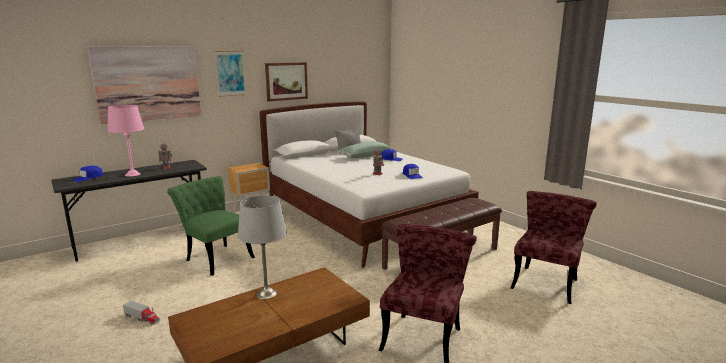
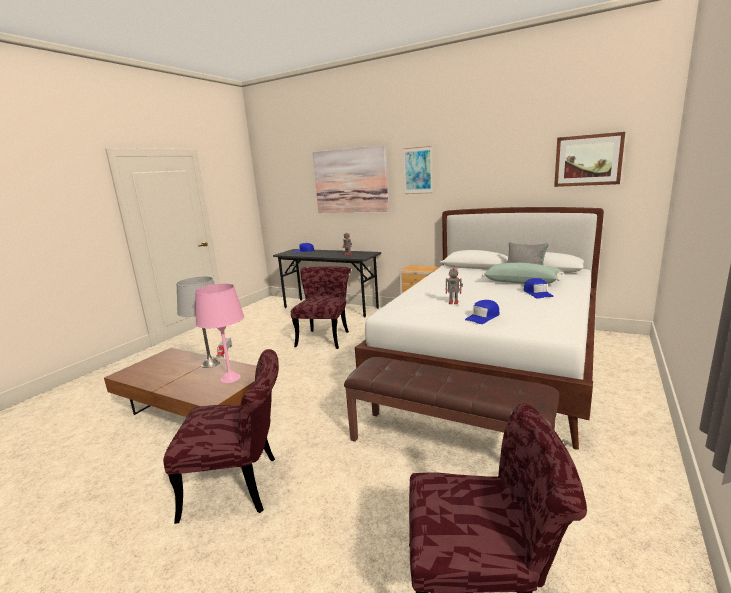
camera: 65 degrees right, 0 degrees up
pink table lamp [108,105,144,177] -> pink table lamp moved to [195,284,244,383]
green chair [167,176,255,276] -> red chair [291,266,351,349]
picture [265,62,308,102] -> picture moved to [554,132,625,187]

